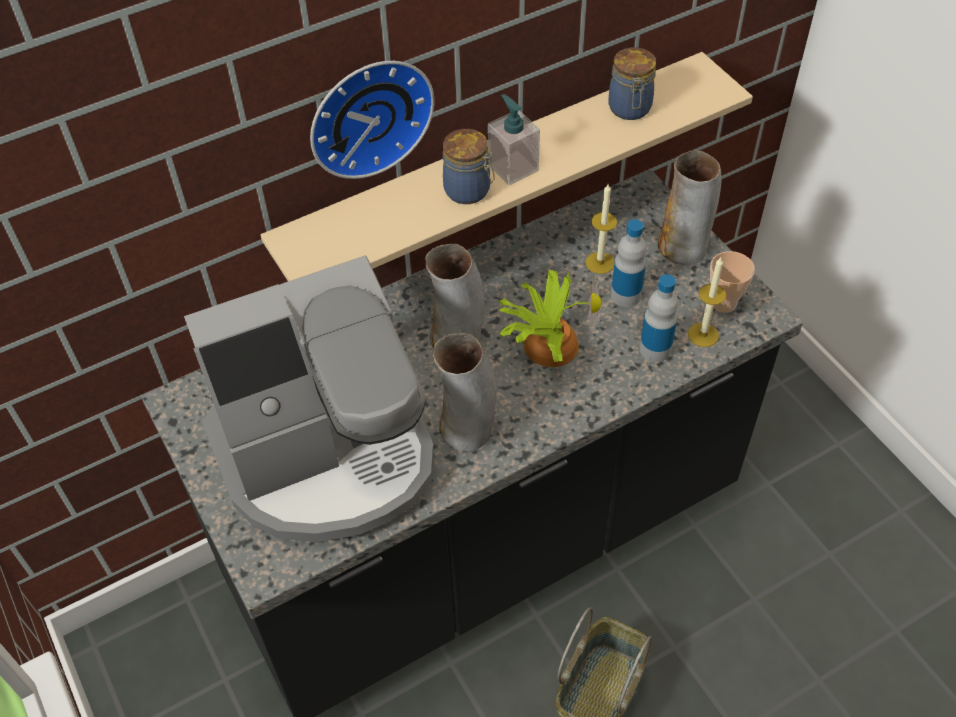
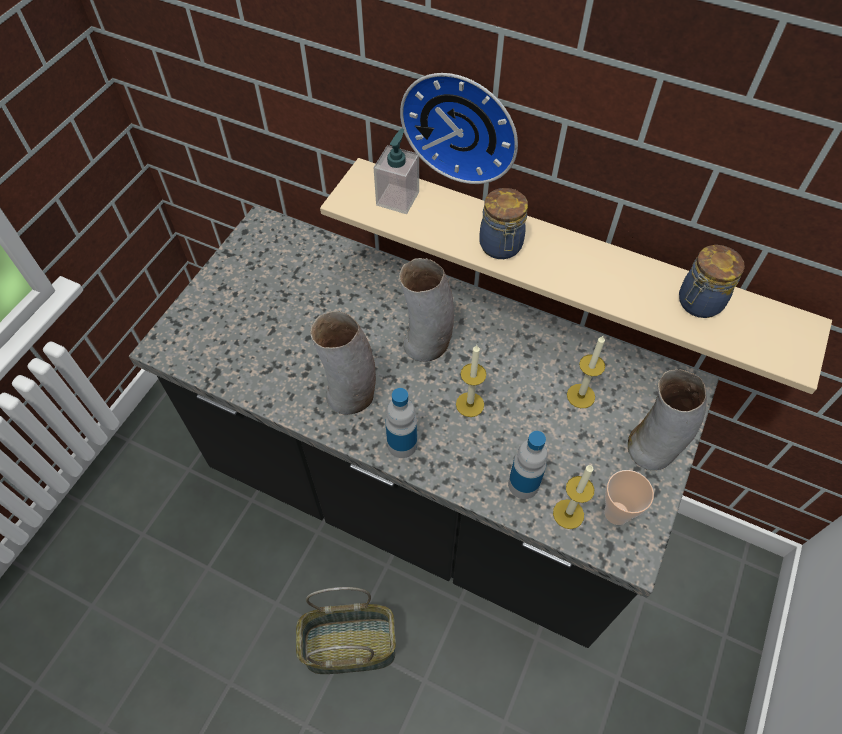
camera: 55 degrees right, 5 degrees up
coffee machine [184,256,434,542] -> none
soap dispenser [488,94,540,185] -> soap dispenser moved to [374,128,419,214]
potted plant [498,270,602,367] -> candle [456,345,486,417]
bottle [611,219,647,307] -> bottle moved to [386,388,417,458]

